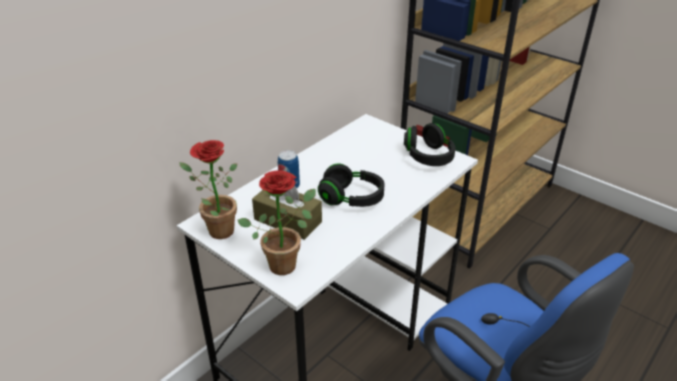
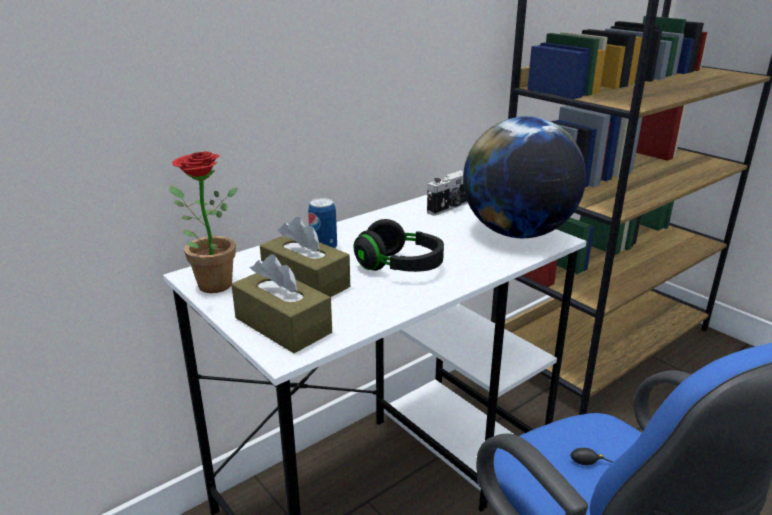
camera: 10 degrees right, 10 degrees down
potted plant [238,170,316,275] -> brown tissue box [231,254,332,353]
black headphones [404,123,456,166] -> globe [463,116,586,238]
none -> camera [427,170,468,216]

